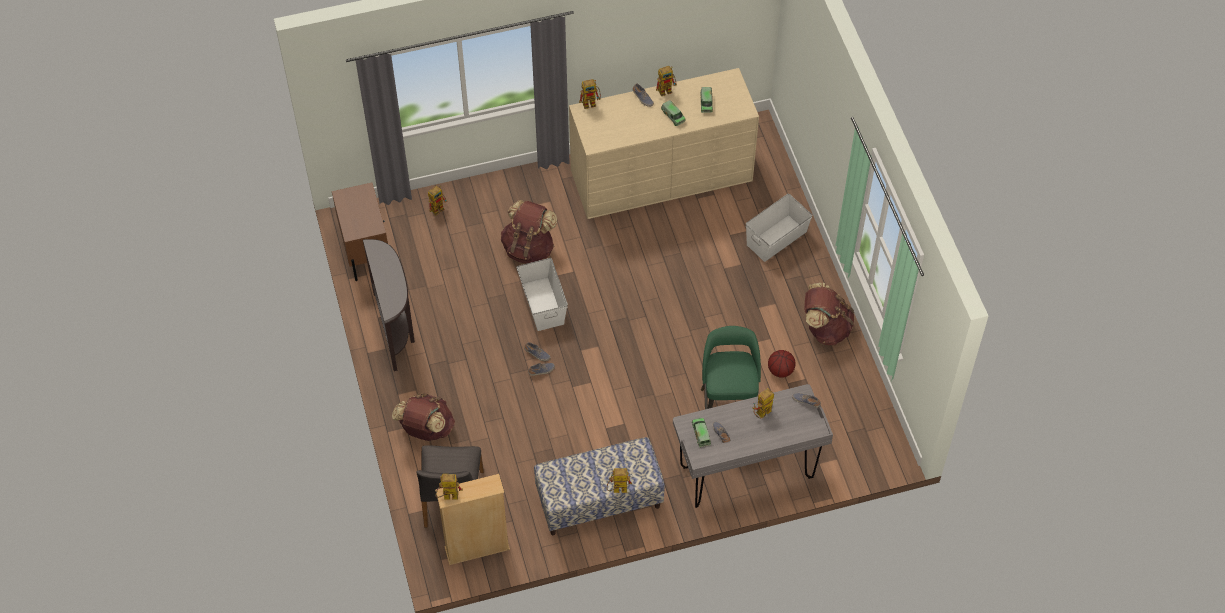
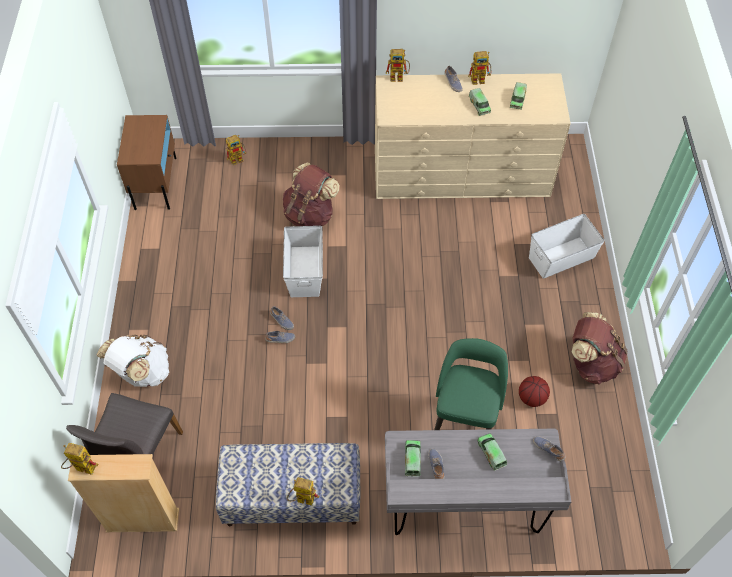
camera: 15 degrees right, 0 degrees up
brown console table [363,239,415,371] -> none
brown backpack [392,393,455,441] -> white backpack [96,334,170,387]
toy robot [752,388,774,418] -> toy truck [477,433,507,471]

